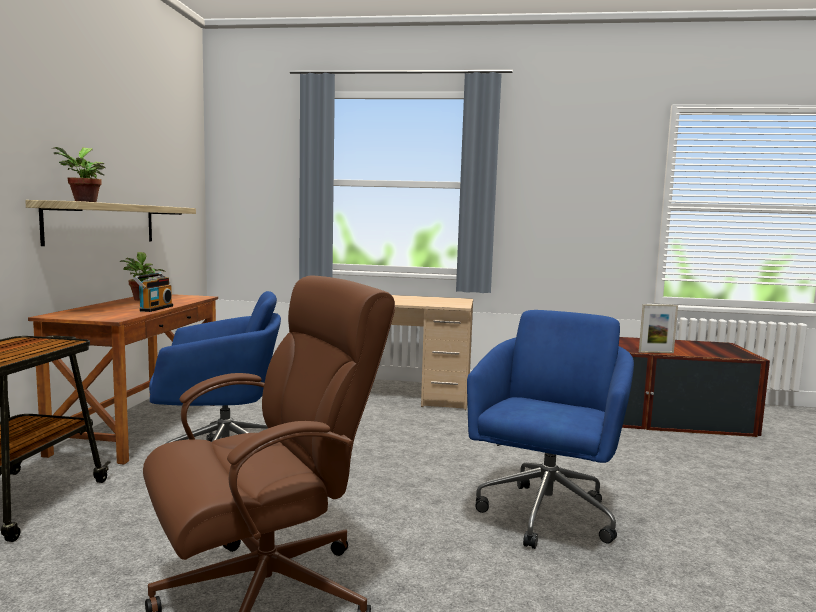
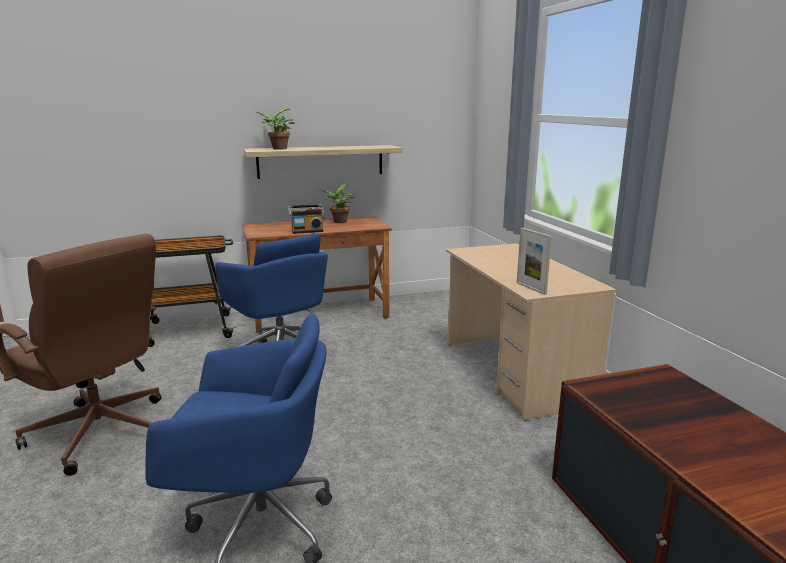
camera: 65 degrees right, 10 degrees up
picture frame [639,304,678,353] -> picture frame moved to [517,228,552,295]

